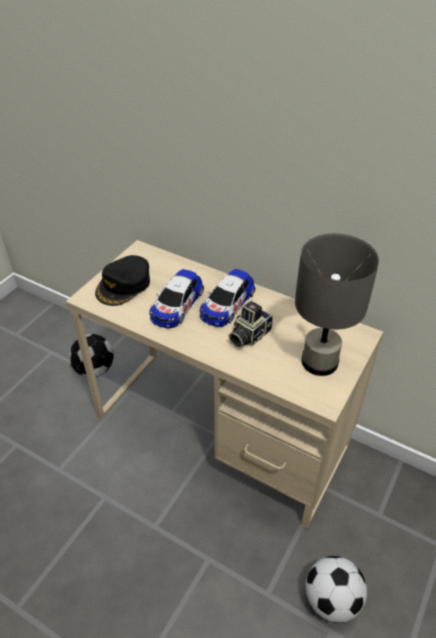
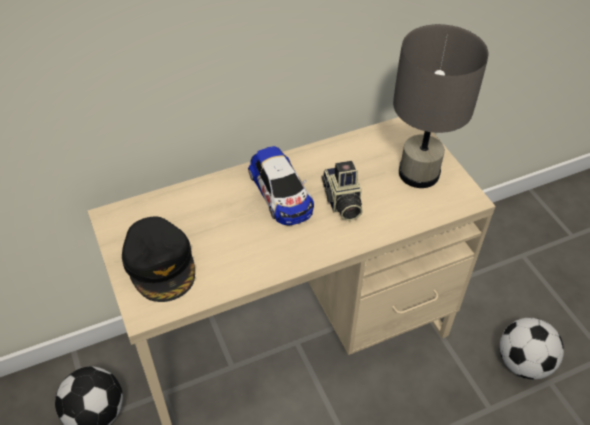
camera: 55 degrees left, 5 degrees up
toy car [150,269,204,328] -> none

